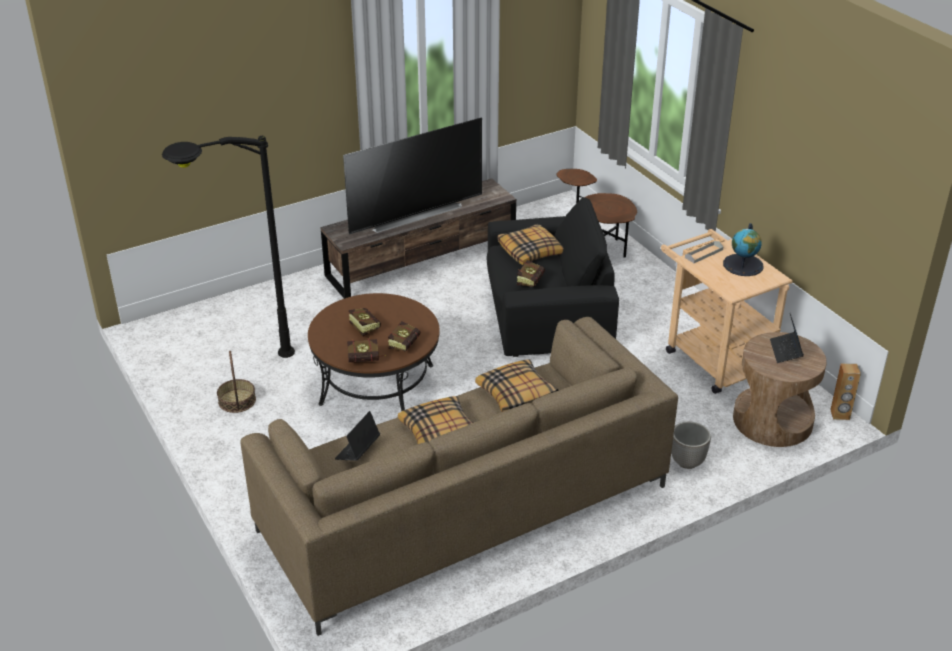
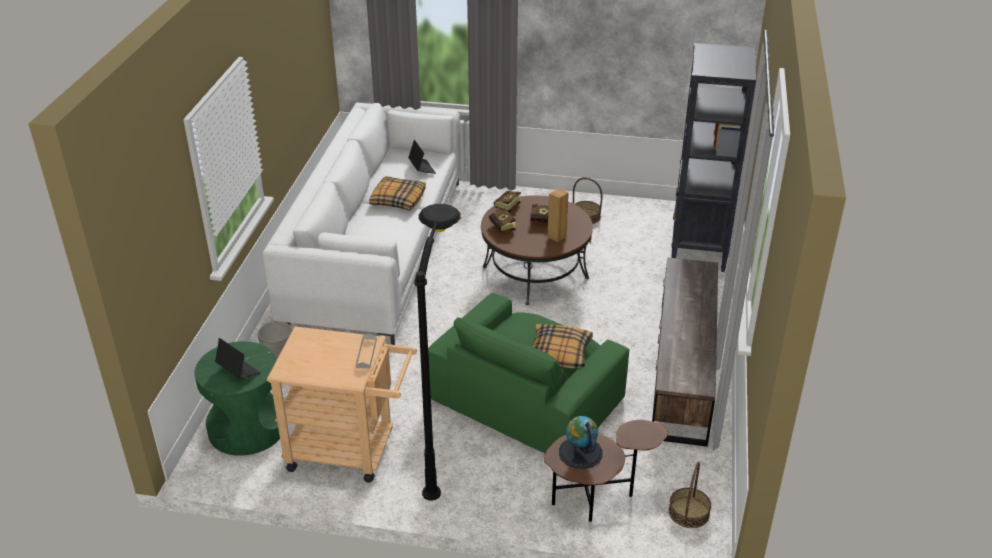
camera: 130 degrees right, 0 degrees up
black floor lamp [162,136,295,358] -> black floor lamp moved to [414,204,461,501]
brown sofa [240,317,678,636] -> white sofa [262,103,461,345]
television [343,117,482,235] -> none
pillow [475,359,558,412] -> none
black armchair [487,197,619,357] -> green armchair [428,293,629,453]
book [517,260,545,287] -> none
globe [723,223,763,276] -> globe moved to [559,416,602,469]
brown side table [733,332,827,447] -> green side table [195,341,280,456]
brown speaker [830,364,861,420] -> brown speaker moved to [548,188,569,242]
none -> basket [669,462,711,528]
none -> black bookcase [671,43,756,272]

